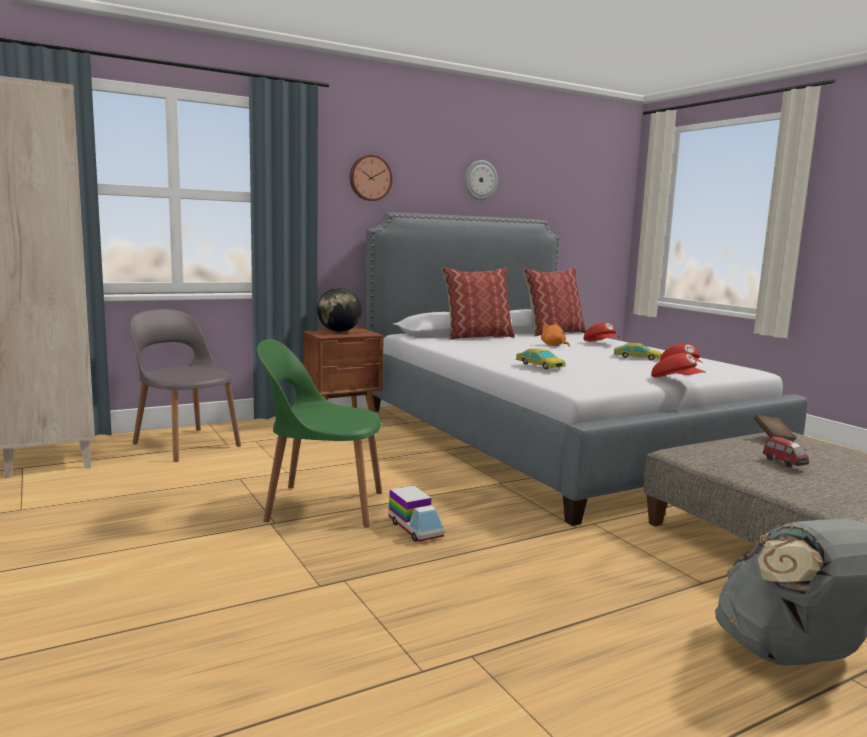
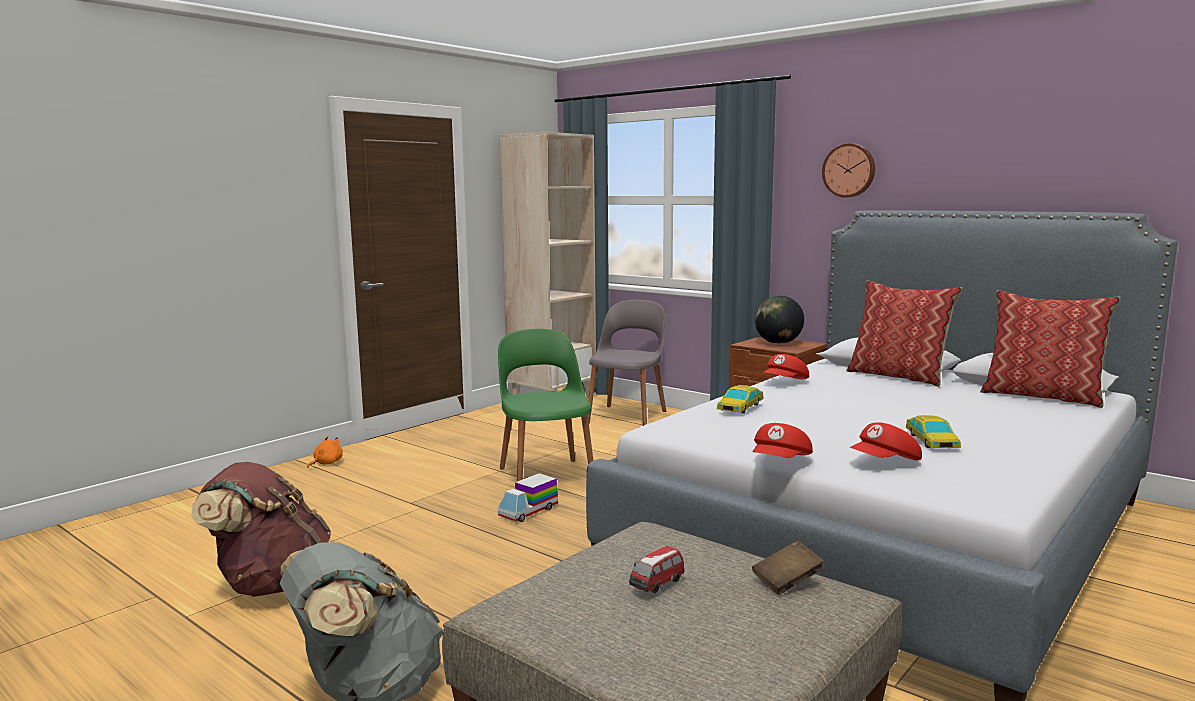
camera: 70 degrees right, 0 degrees up
wall clock [465,160,498,201] -> none
orange plush toy [541,322,570,347] -> orange plush toy moved to [307,436,343,468]
red cap [583,323,620,341] -> red cap moved to [763,354,809,379]
none -> brown backpack [191,462,331,597]

